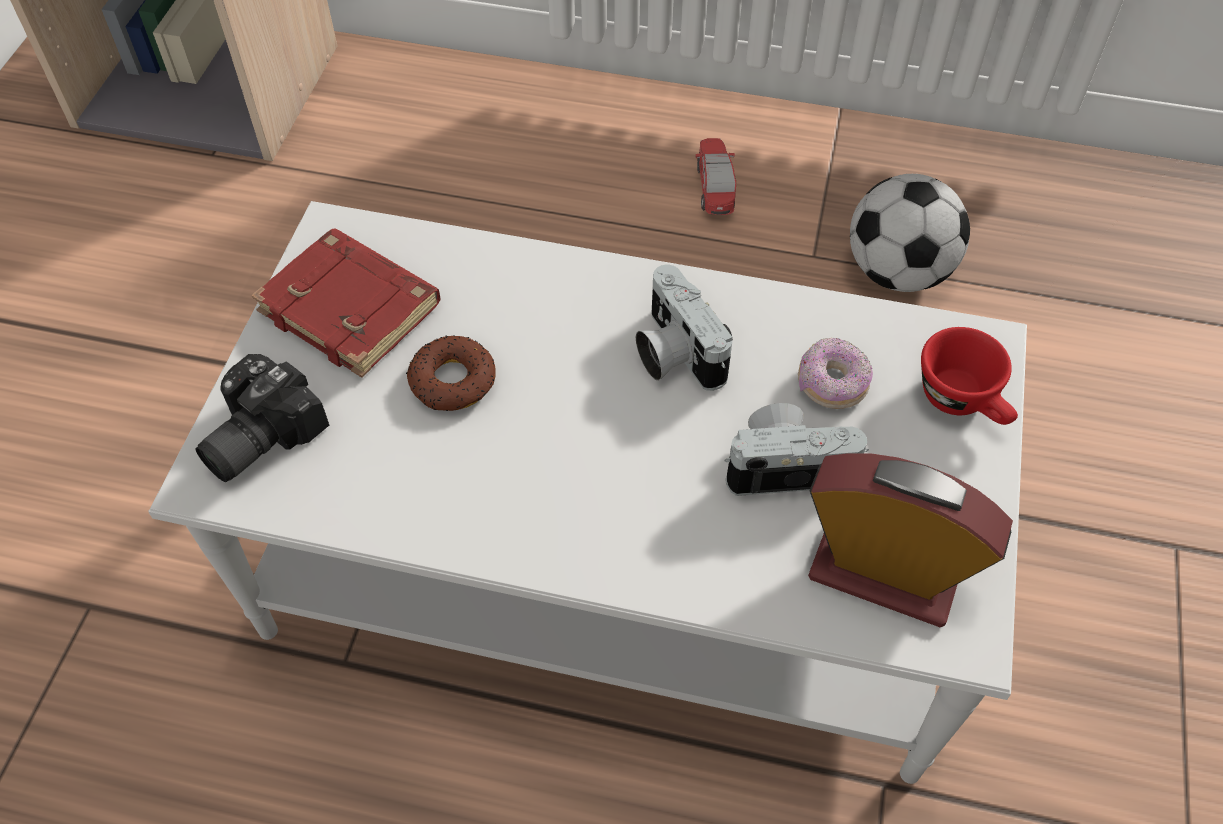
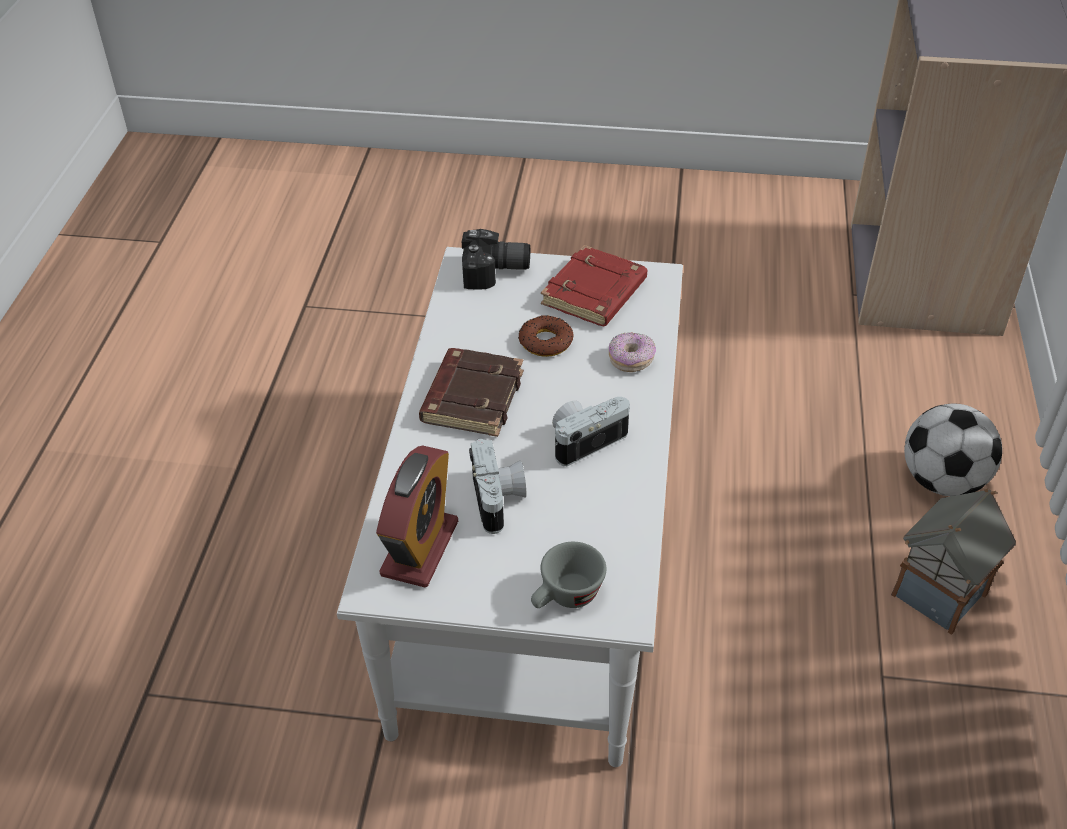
camera: 85 degrees right, 10 degrees down
camera [195,354,329,482] -> camera turned 150 degrees clockwise [462,229,530,290]
toy car [695,138,736,215] -> toy house [891,488,1016,635]
donut [798,338,873,409] -> donut moved to [609,332,656,372]
football [850,174,970,292] -> football moved to [904,403,1002,496]
red cup [921,327,1018,425] -> grey cup [531,542,606,608]
none -> brown book [419,348,524,437]

